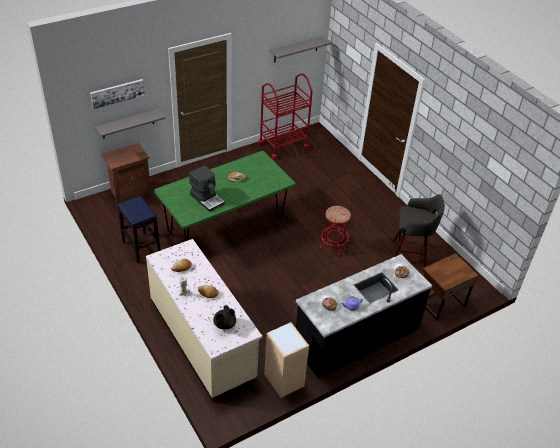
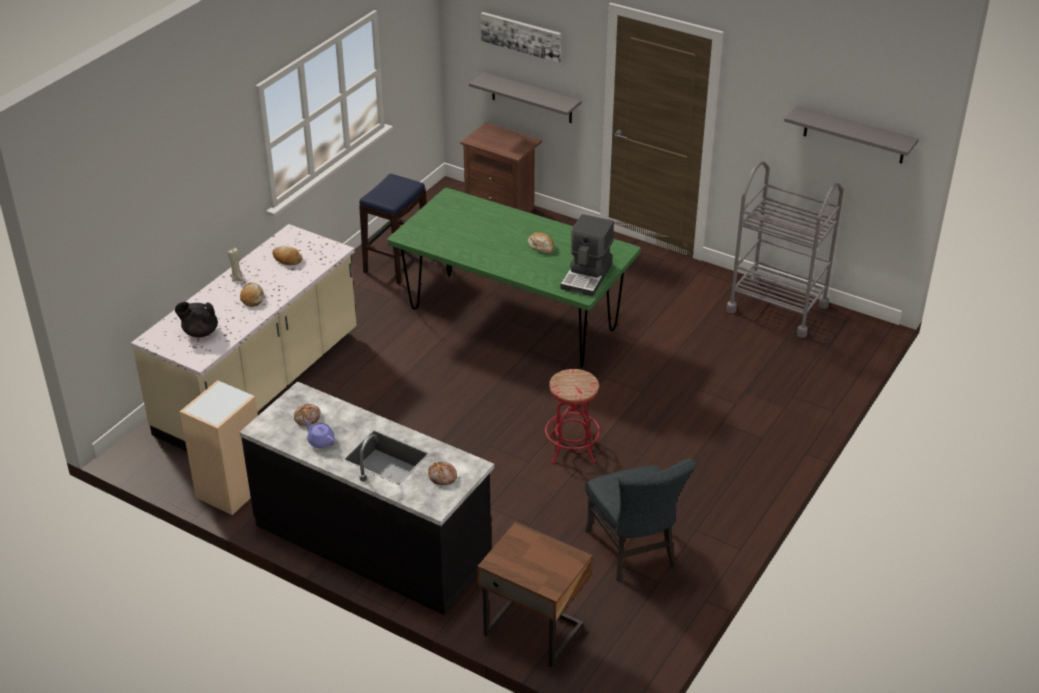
camera: 65 degrees right, 5 degrees down
coffee machine [189,165,225,212] -> coffee machine moved to [560,214,614,296]
red cart [258,74,313,160] -> grey cart [726,161,844,338]
grey stool [393,194,445,267] -> grey chair [585,458,697,582]

